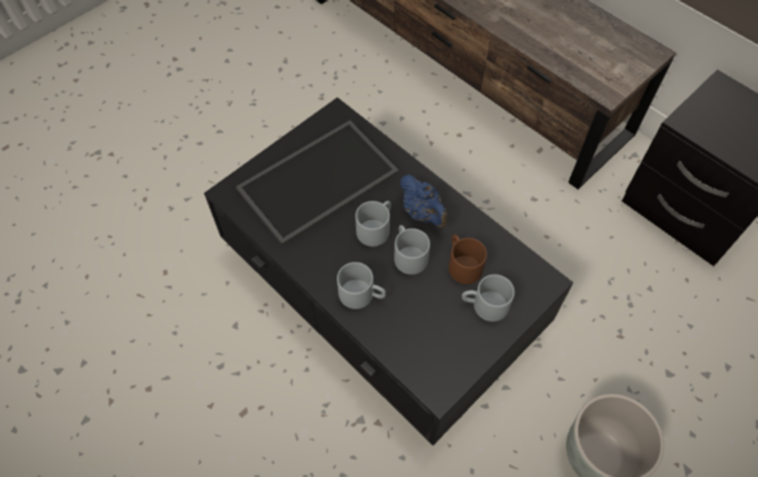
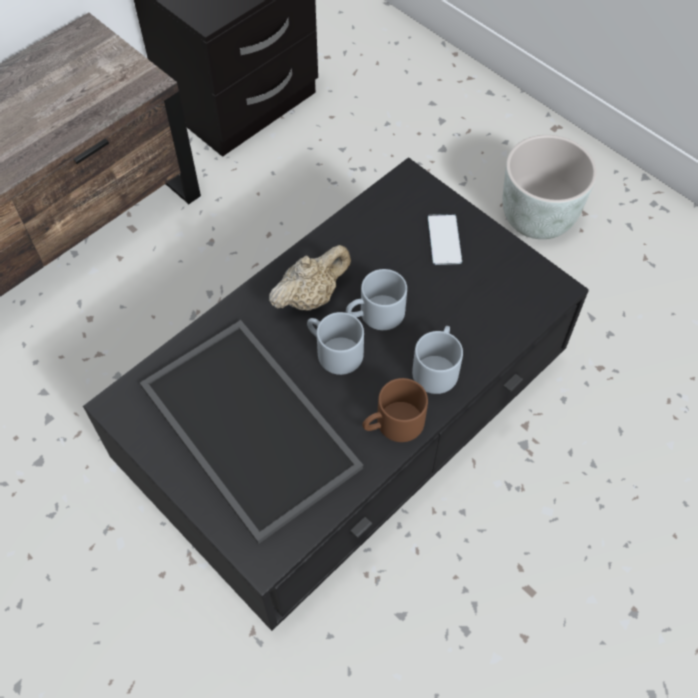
camera: 90 degrees left, 0 degrees up
blue teapot [400,175,447,228] -> beige teapot [269,245,351,311]
brown mug [449,235,487,284] -> brown mug moved to [362,378,428,442]
grey mug [462,274,515,322] -> phone [428,214,462,265]

